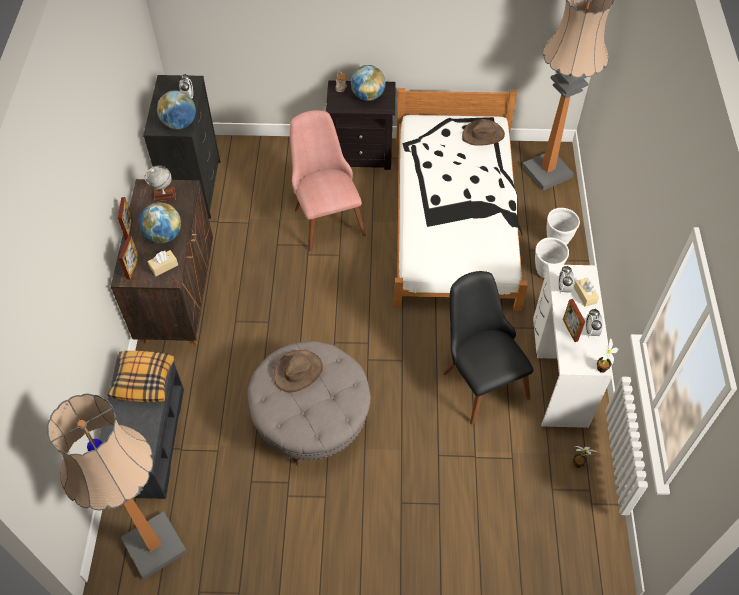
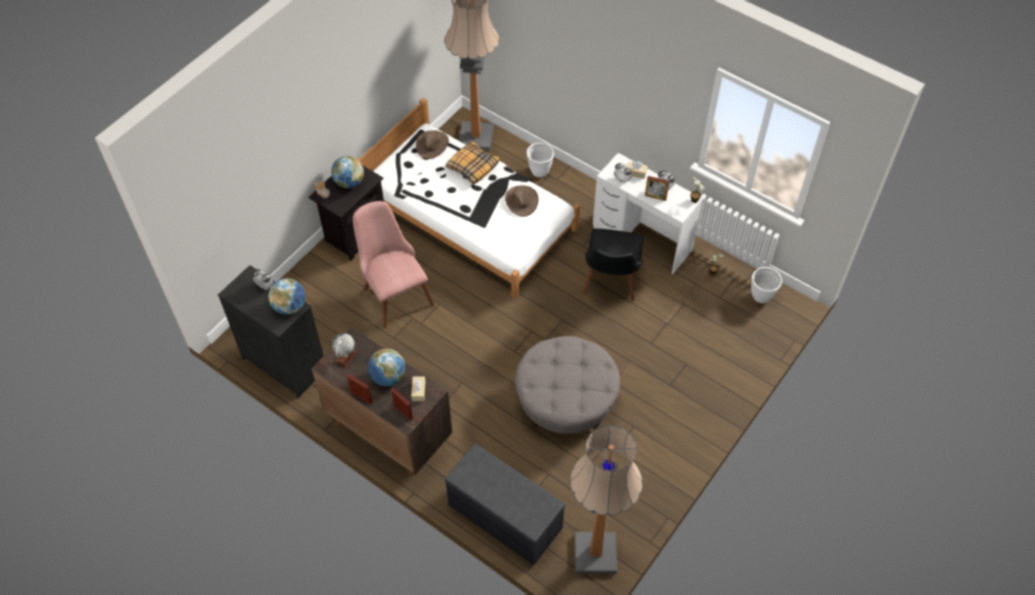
camera: 55 degrees left, 0 degrees up
pillow [107,351,175,402] -> pillow moved to [446,141,500,185]
brown hat [274,350,323,392] -> brown hat moved to [505,185,539,217]
pink chair [290,110,366,251] -> pink chair turned 45 degrees clockwise [353,201,434,328]
black chair [443,271,533,425] -> black chair turned 90 degrees counterclockwise [583,229,643,301]
white planter [535,237,569,278] -> white planter moved to [751,267,782,303]

